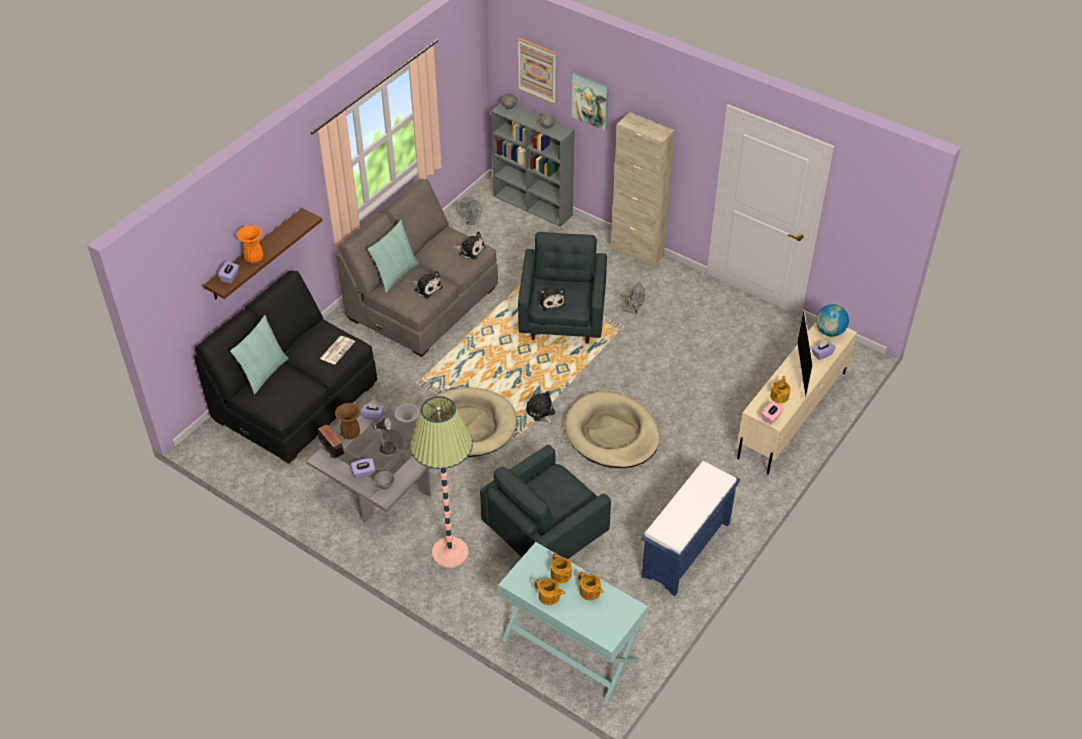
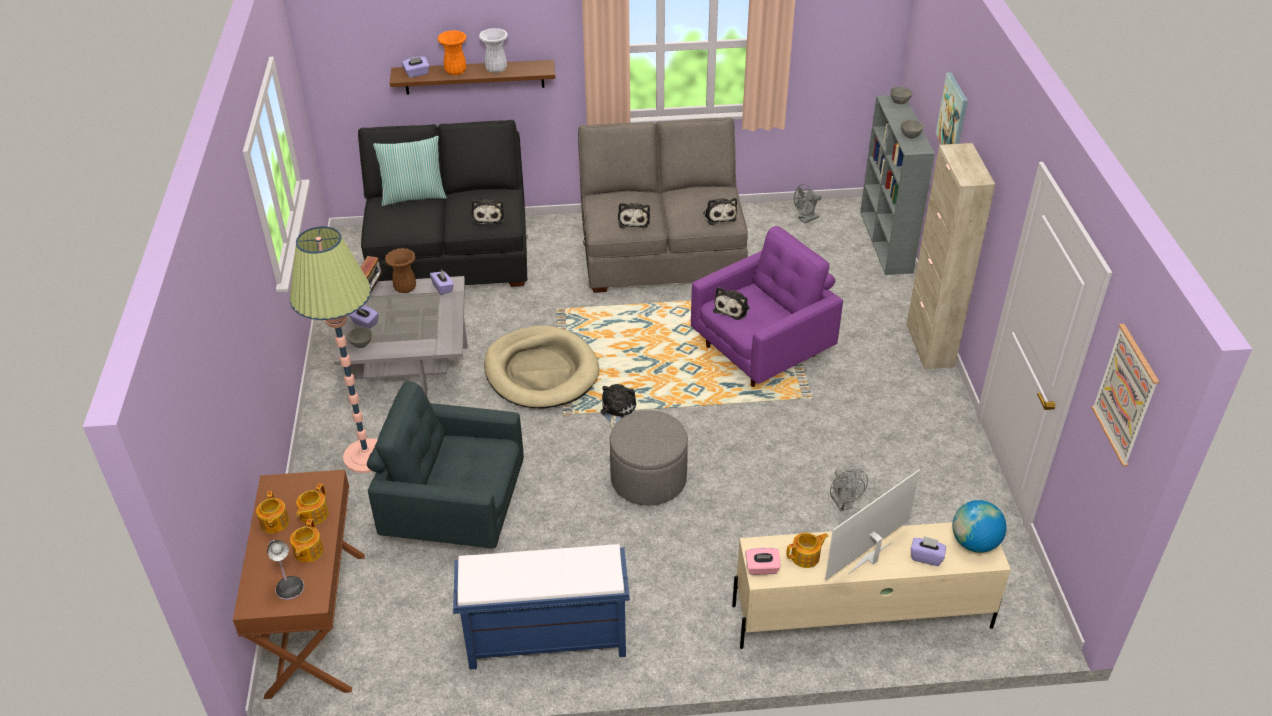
camera: 50 degrees right, 5 degrees down
newspaper [320,336,355,364] -> plush toy [471,199,504,225]
pillow [368,220,419,293] -> none
table lamp [372,417,397,456] -> table lamp moved to [267,540,304,600]
white vase [394,403,420,440] -> white vase moved to [479,28,508,73]
turquoise console table [498,542,648,705] -> brown console table [233,470,365,699]
picture [517,38,556,104] -> picture moved to [1091,324,1159,466]
grey armchair [518,232,607,344] -> purple armchair [691,226,843,387]
beige dog bed [565,391,660,468] -> grey ottoman [610,410,688,505]
grey fan [621,283,645,314] -> grey fan moved to [830,469,868,511]

